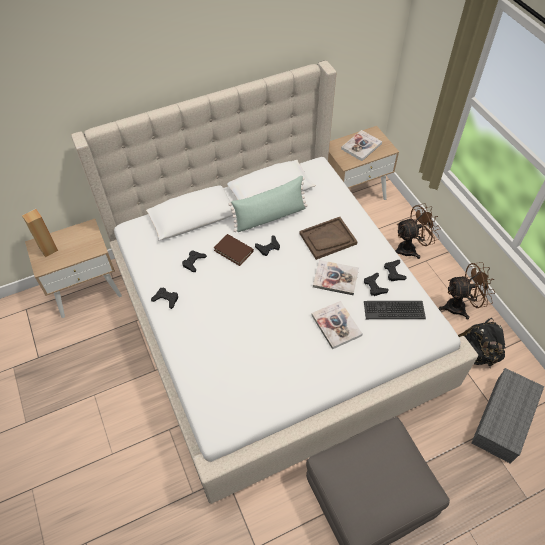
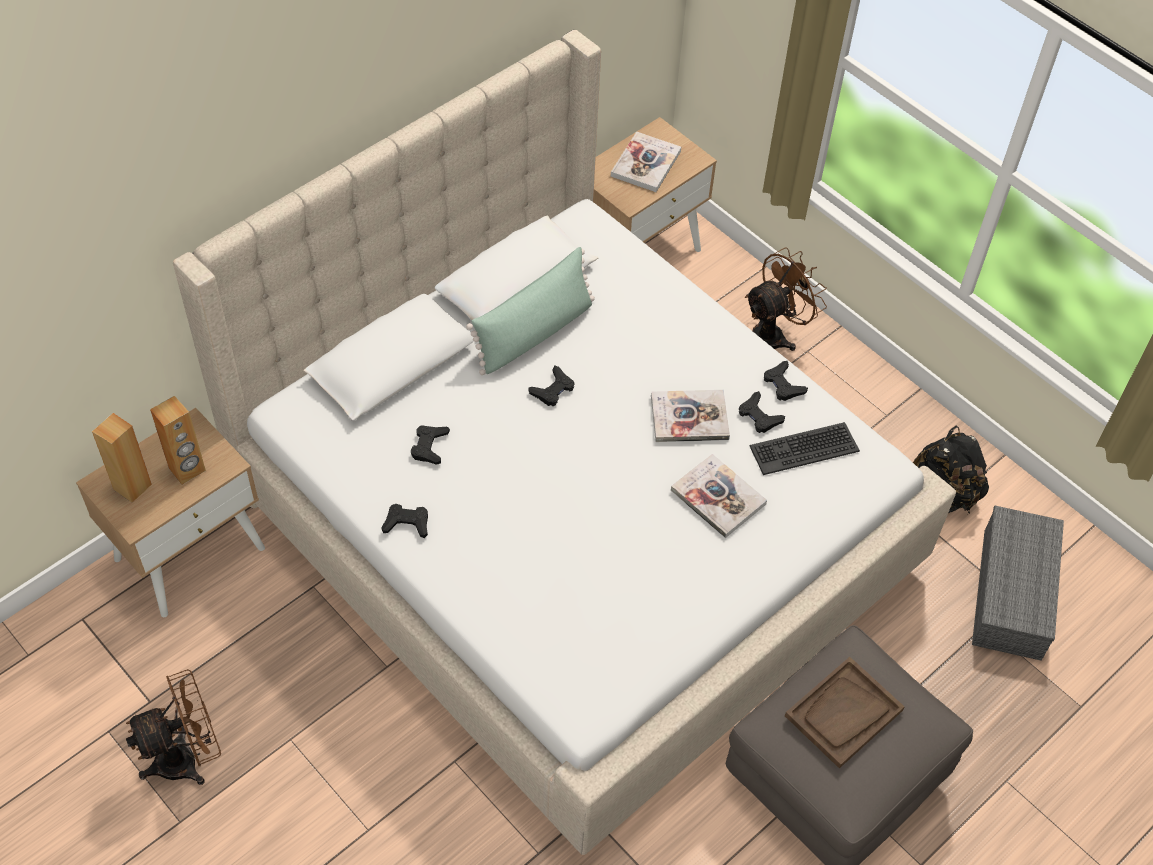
camera: 20 degrees left, 0 degrees up
brown book [214,234,254,266] -> none
brown tray [300,217,358,260] -> brown tray moved to [785,657,905,768]
brown fan [439,262,495,319] -> brown fan moved to [126,669,221,785]
none -> brown speaker [150,396,206,485]

